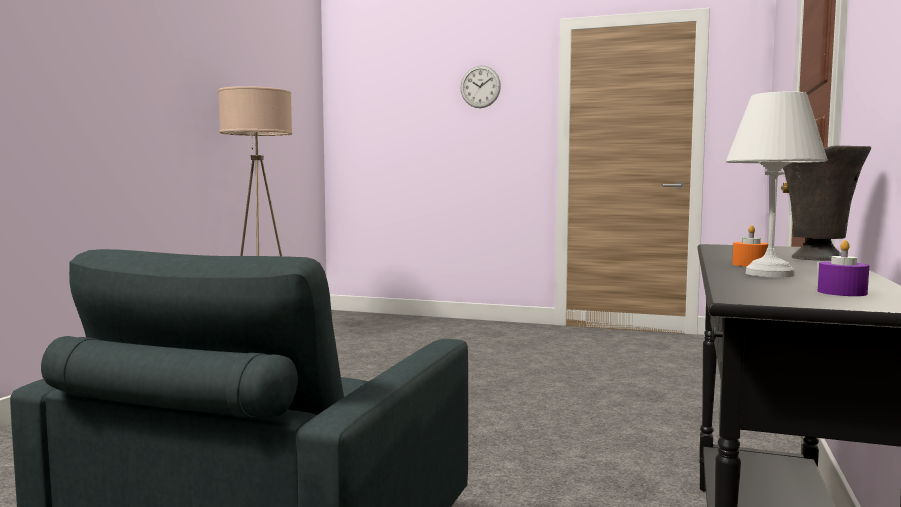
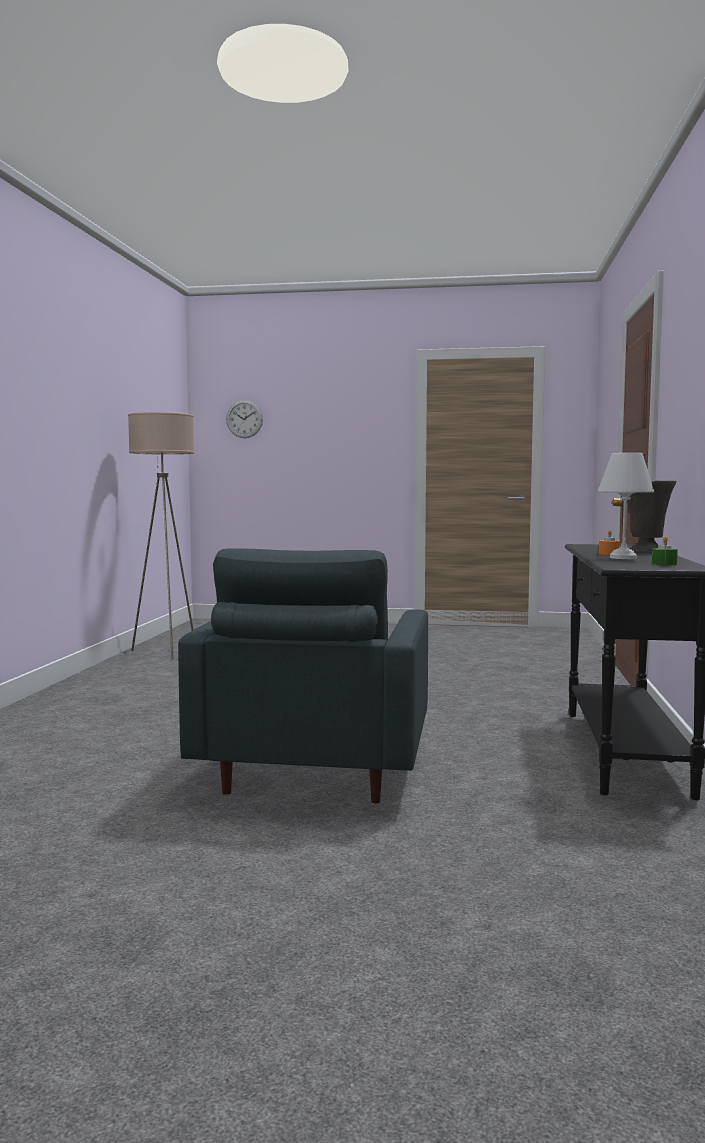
camera: 10 degrees left, 0 degrees up
wall clock [460,65,501,108] -> wall clock moved to [226,400,263,438]
purple candle [818,240,869,296] -> green candle [652,536,678,566]

